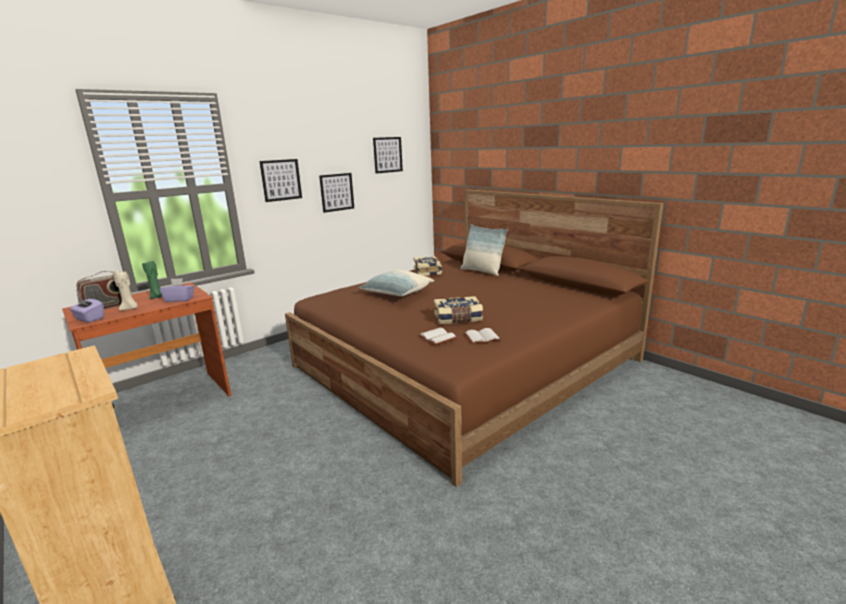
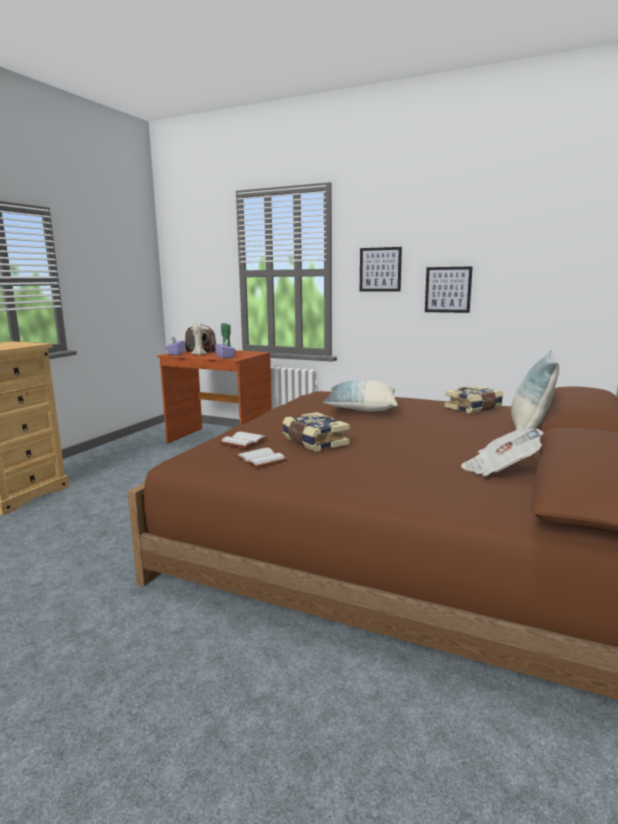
camera: 65 degrees right, 5 degrees down
picture [373,137,403,174] -> none
none -> newspaper [461,429,544,476]

